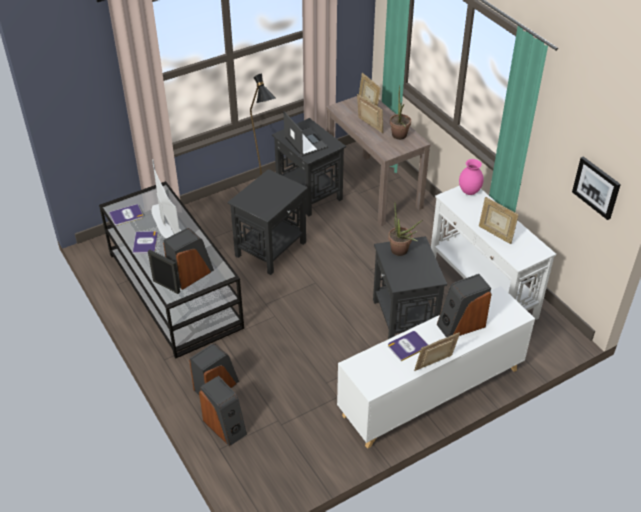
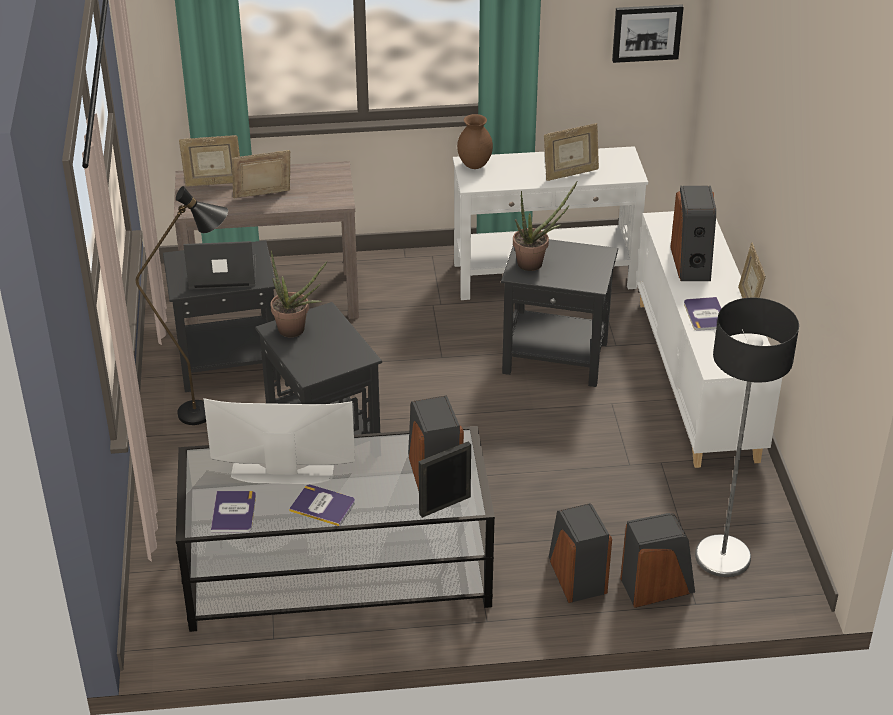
camera: 65 degrees left, 5 degrees down
potted plant [390,85,411,140] -> potted plant moved to [270,250,328,337]
pink vase [459,159,484,195] -> brown vase [457,114,493,169]
none -> floor lamp [695,298,799,577]

